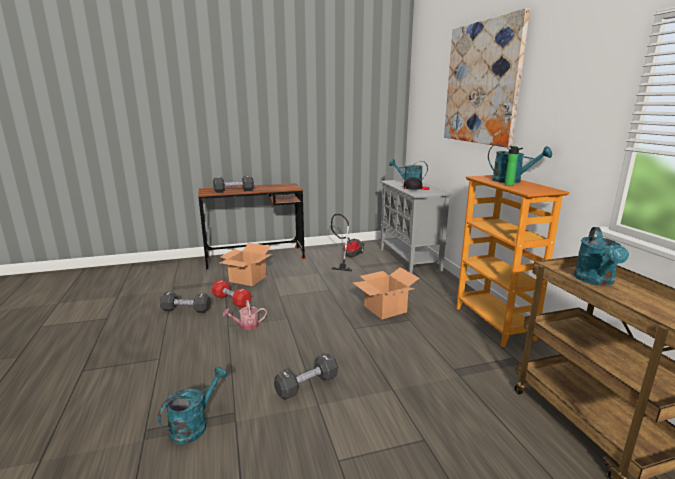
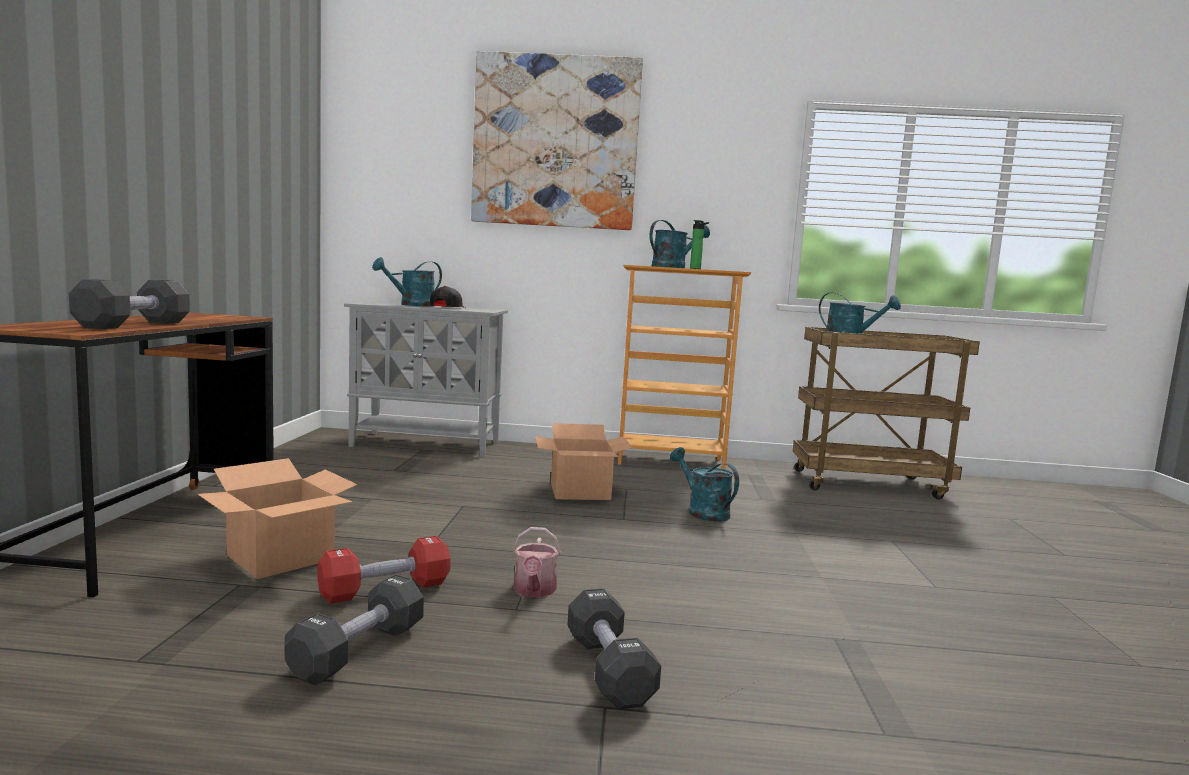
camera: 70 degrees left, 10 degrees down
turquoise watering can [158,366,227,445] -> turquoise watering can moved to [670,447,739,522]
black dumbbell [274,353,338,400] -> black dumbbell moved to [568,589,661,709]
vacuum cleaner [331,214,365,272] -> none

